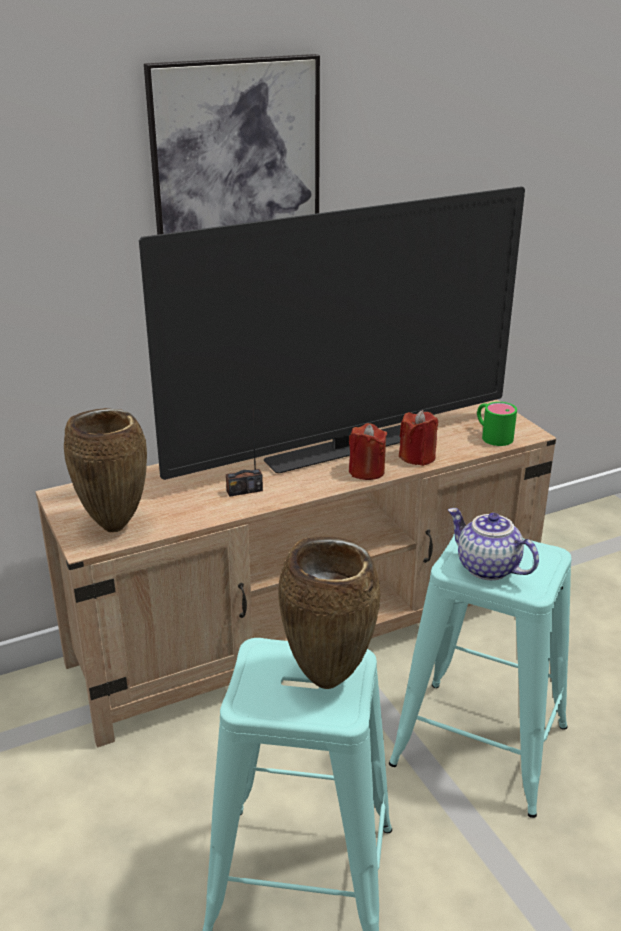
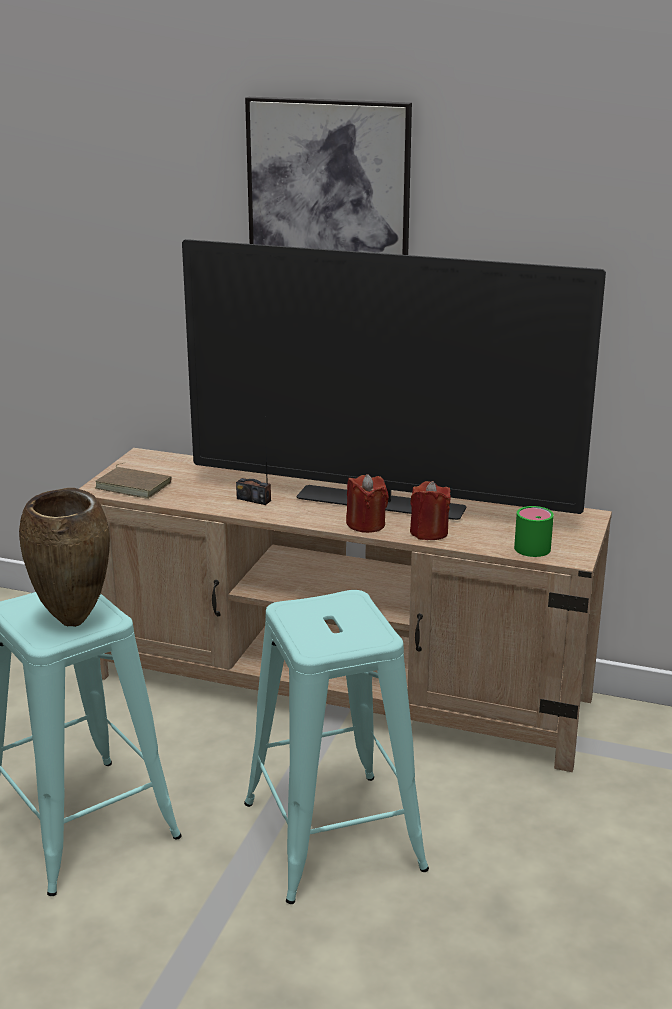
camera: 45 degrees right, 5 degrees down
brown vase [64,408,147,532] -> brown book [95,463,171,499]
teapot [448,508,539,580] -> none

